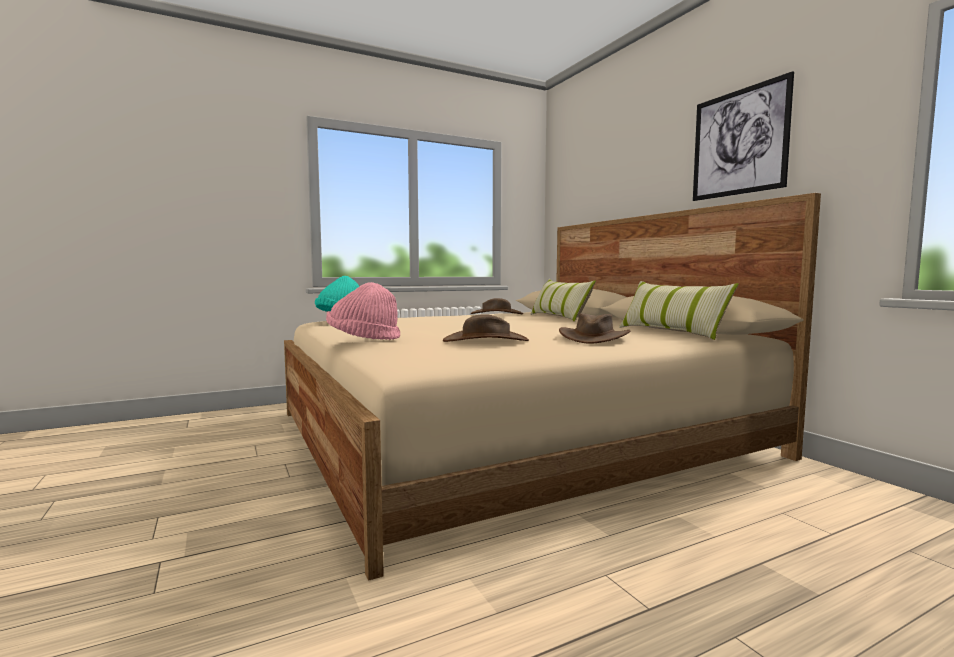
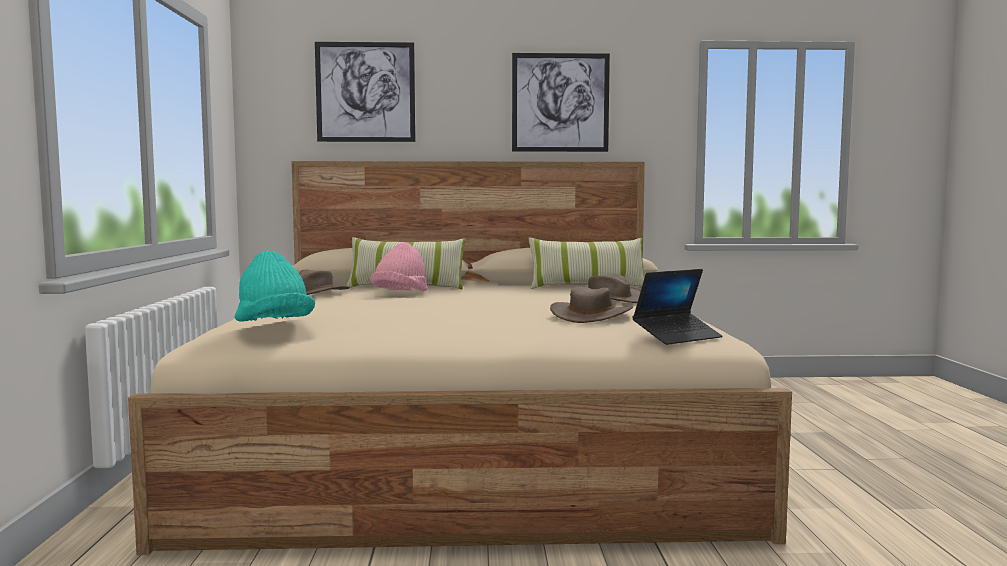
camera: 65 degrees left, 0 degrees up
pink hat [326,282,400,340] -> pink hat moved to [370,242,428,291]
none -> picture [315,42,415,142]
none -> laptop [632,269,722,345]

